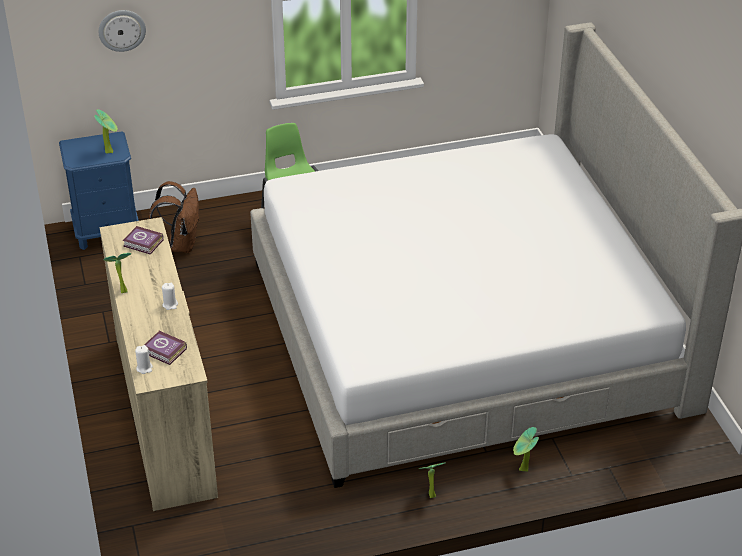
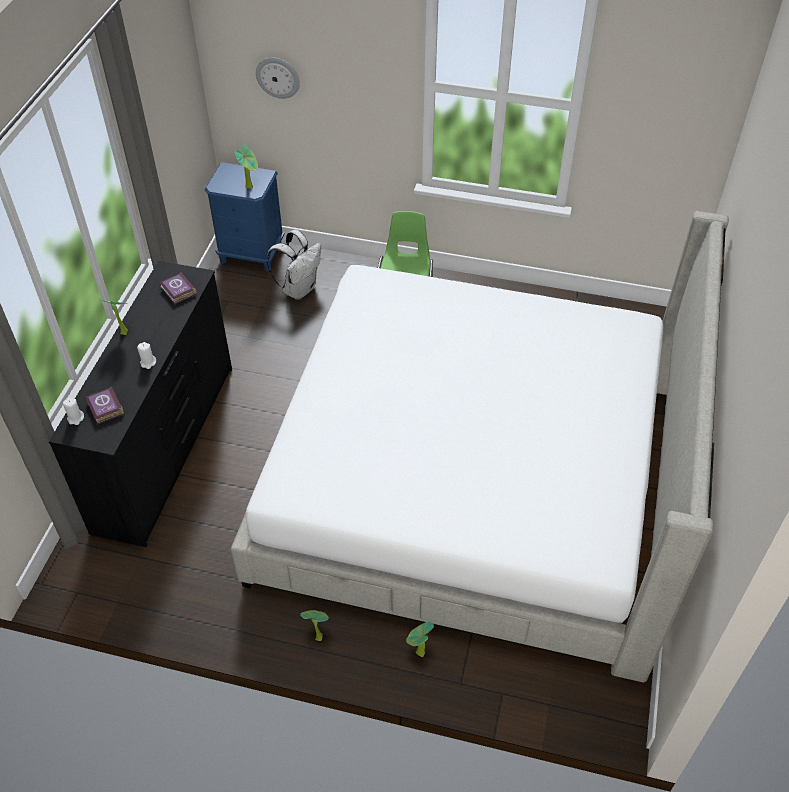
camera: 30 degrees right, 10 degrees up
beige dresser [99,217,218,511] -> black dresser [49,261,232,547]
brown backpack [149,181,200,253] -> white backpack [267,230,321,300]

